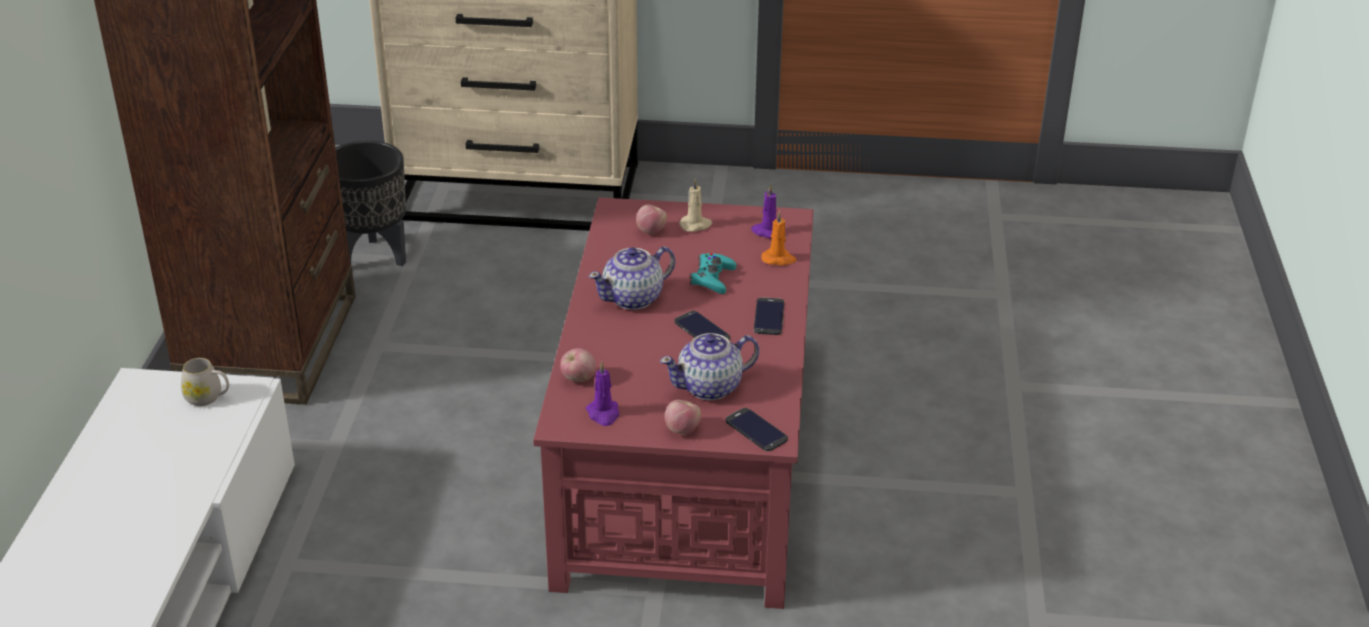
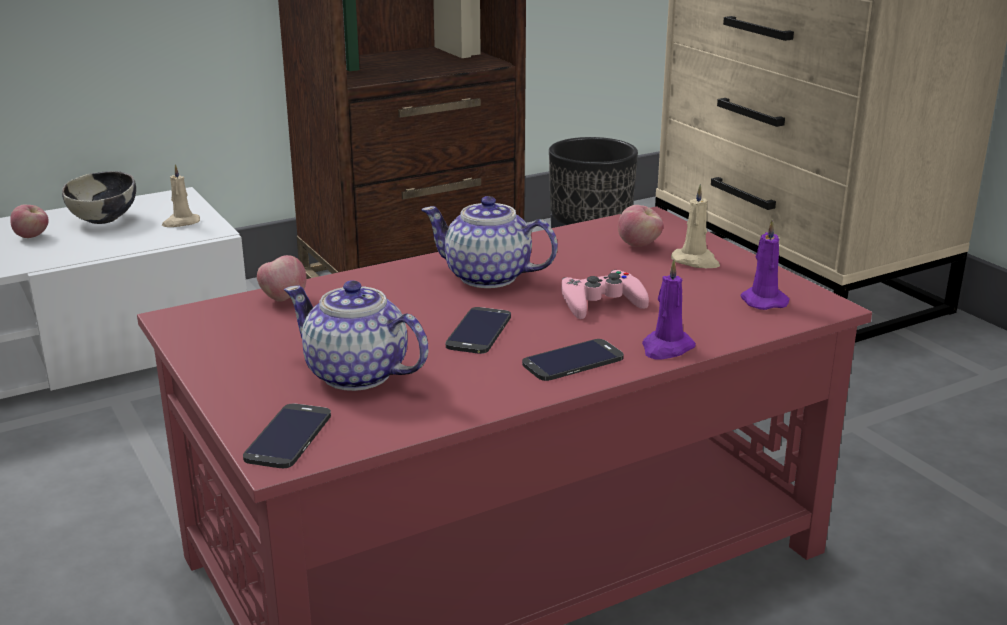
camera: 55 degrees right, 10 degrees down
white mug [181,358,229,406] -> beige candle [162,164,200,227]
purple candle [586,362,619,426] -> purple candle moved to [642,259,696,359]
apple [665,400,701,435] -> apple moved to [10,204,49,238]
turquoise game controller [690,253,736,294] -> pink game controller [561,270,649,319]
orange candle [761,211,796,266] -> none
none -> bowl [62,171,136,224]

